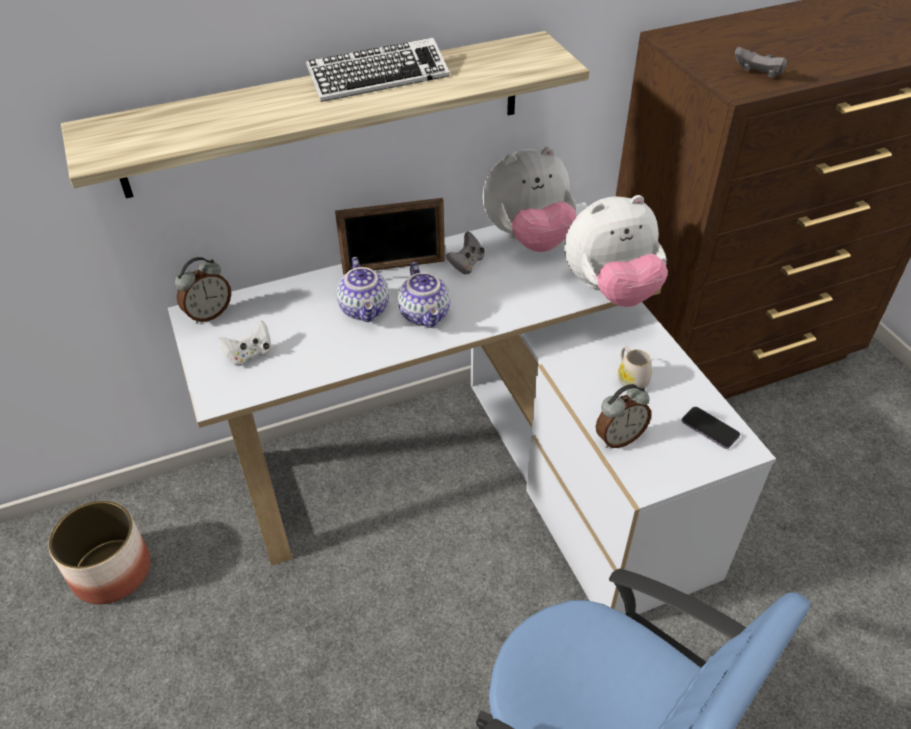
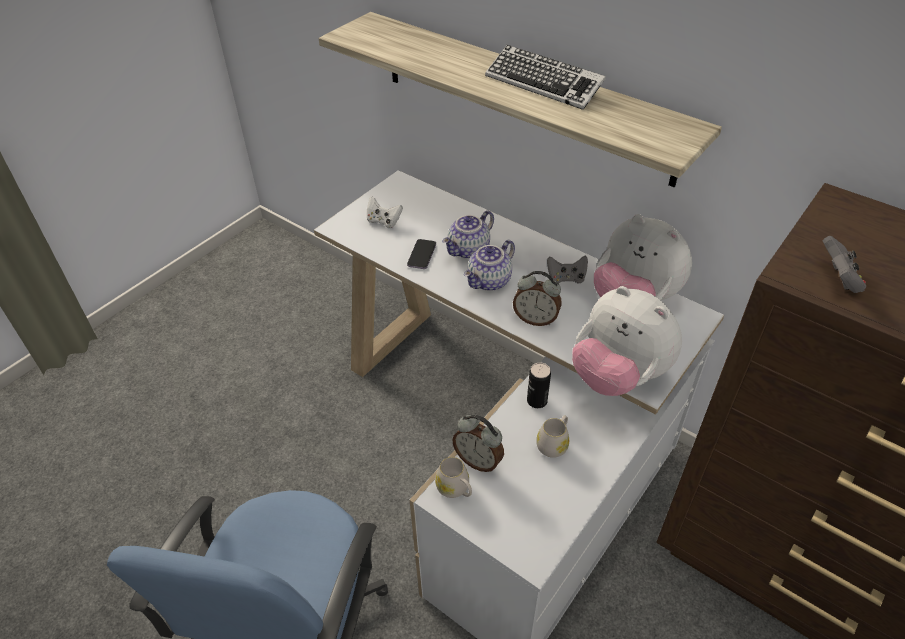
camera: 60 degrees right, 0 degrees up
planter [48,500,151,604] -> none
alarm clock [175,257,231,324] -> alarm clock moved to [513,271,562,326]
picture frame [335,198,445,275] -> none
phone [682,407,740,449] -> phone moved to [407,239,436,269]
none -> white mug [435,457,472,498]
none -> can [527,363,551,408]

